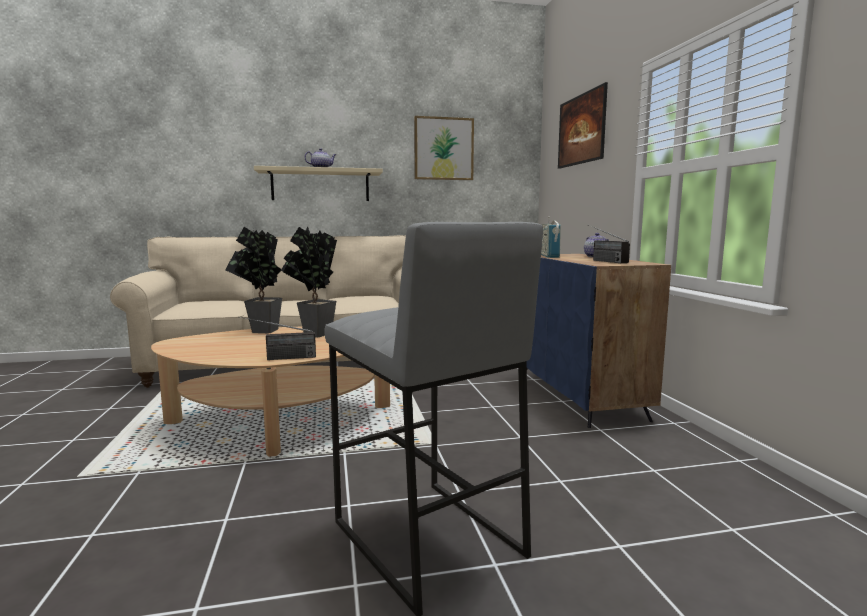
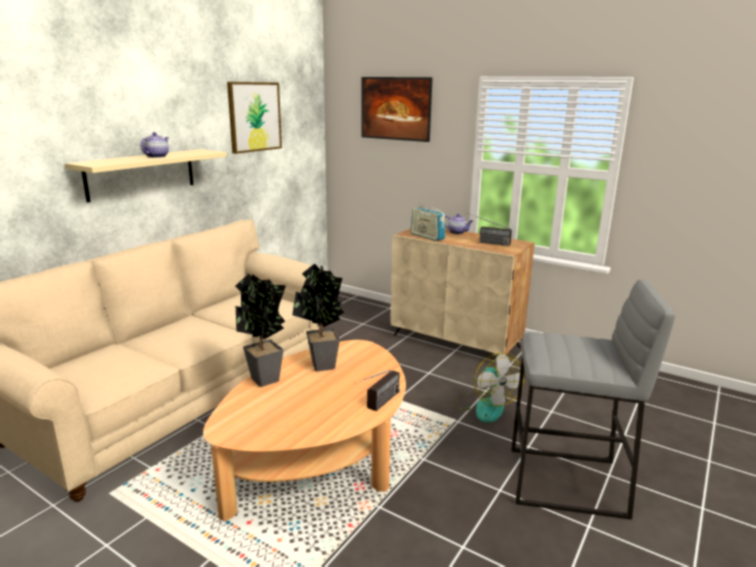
camera: 45 degrees left, 10 degrees up
blue cabinet [526,254,671,428] -> beige cabinet [391,228,535,355]
none -> fan [452,352,525,423]

